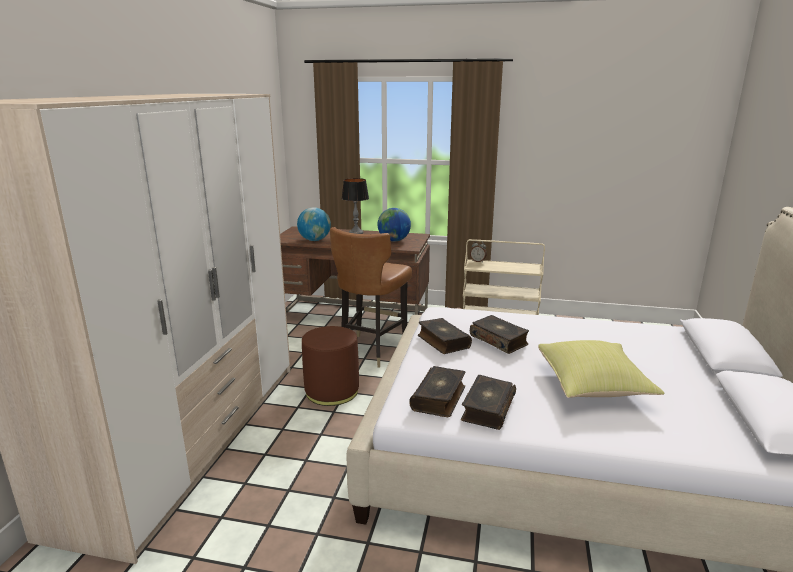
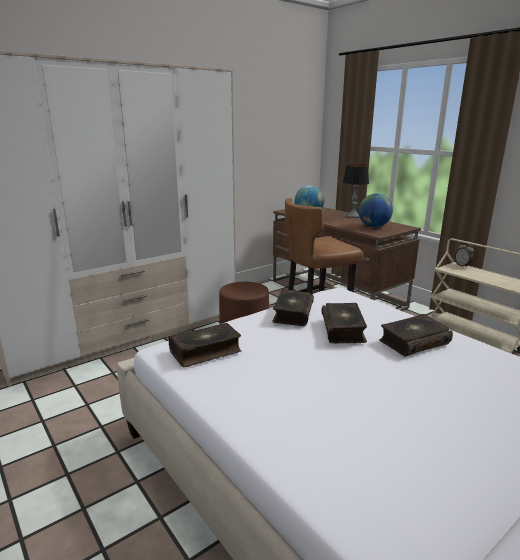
camera: 40 degrees right, 0 degrees up
book [461,375,516,430] -> book moved to [379,314,453,357]
yellow pillow [538,340,665,398] -> none

